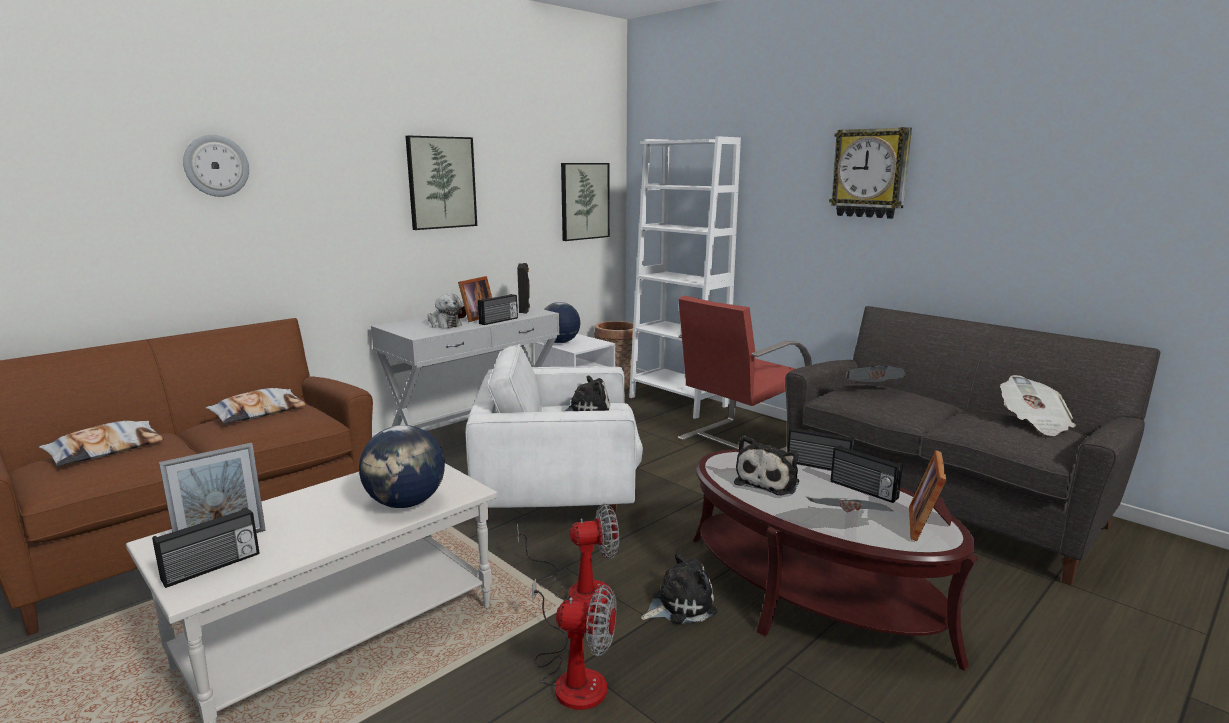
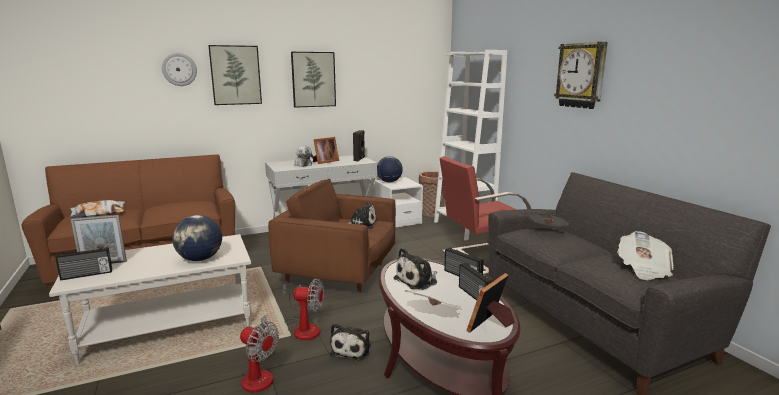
camera: 20 degrees right, 0 degrees up
pillow [206,388,307,424] -> none
white armchair [465,344,643,522] -> brown armchair [268,179,396,293]
radio [478,294,518,325] -> none
picture [561,163,610,241] -> picture moved to [208,45,262,105]
plush toy [641,552,718,624] -> plush toy turned 105 degrees clockwise [330,323,371,361]

